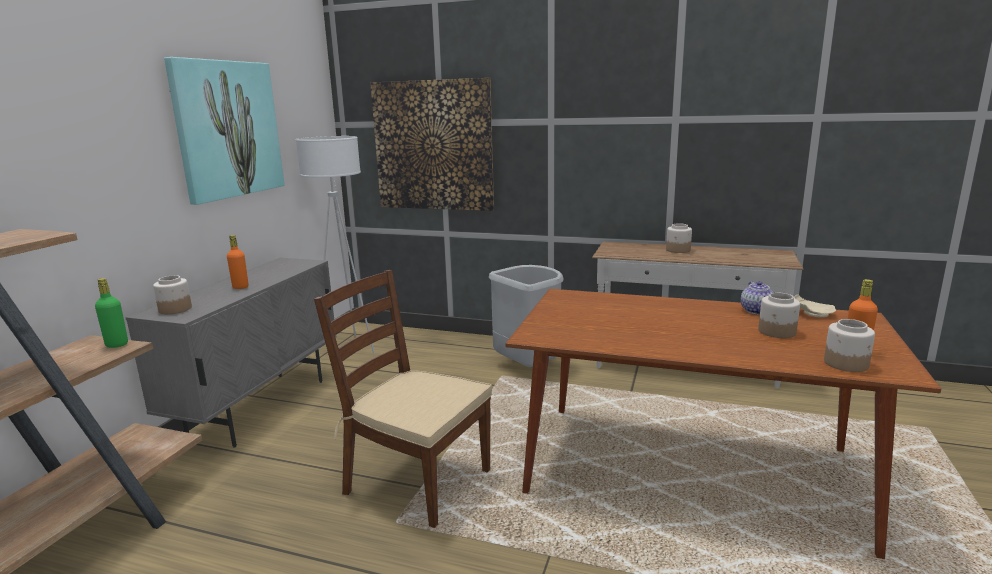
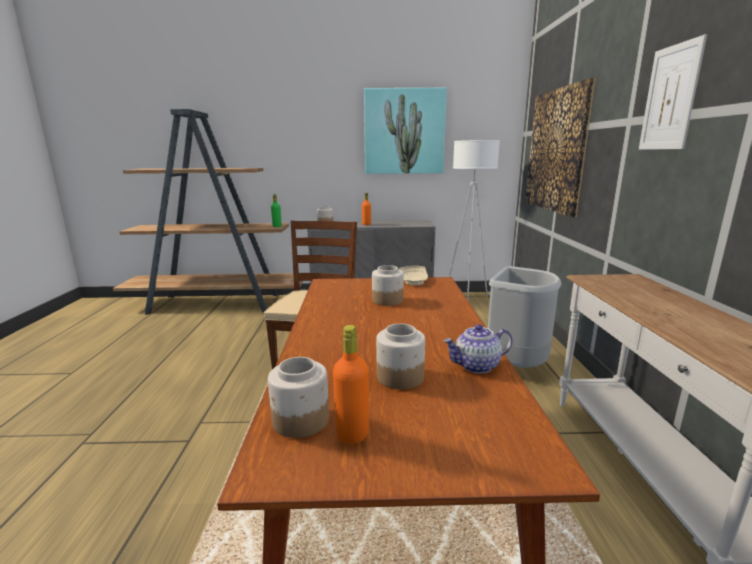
camera: 70 degrees right, 0 degrees up
jar [666,223,692,253] -> jar moved to [372,265,404,306]
beige plate [794,294,836,317] -> beige plate moved to [399,266,428,285]
none -> picture [639,34,707,150]

